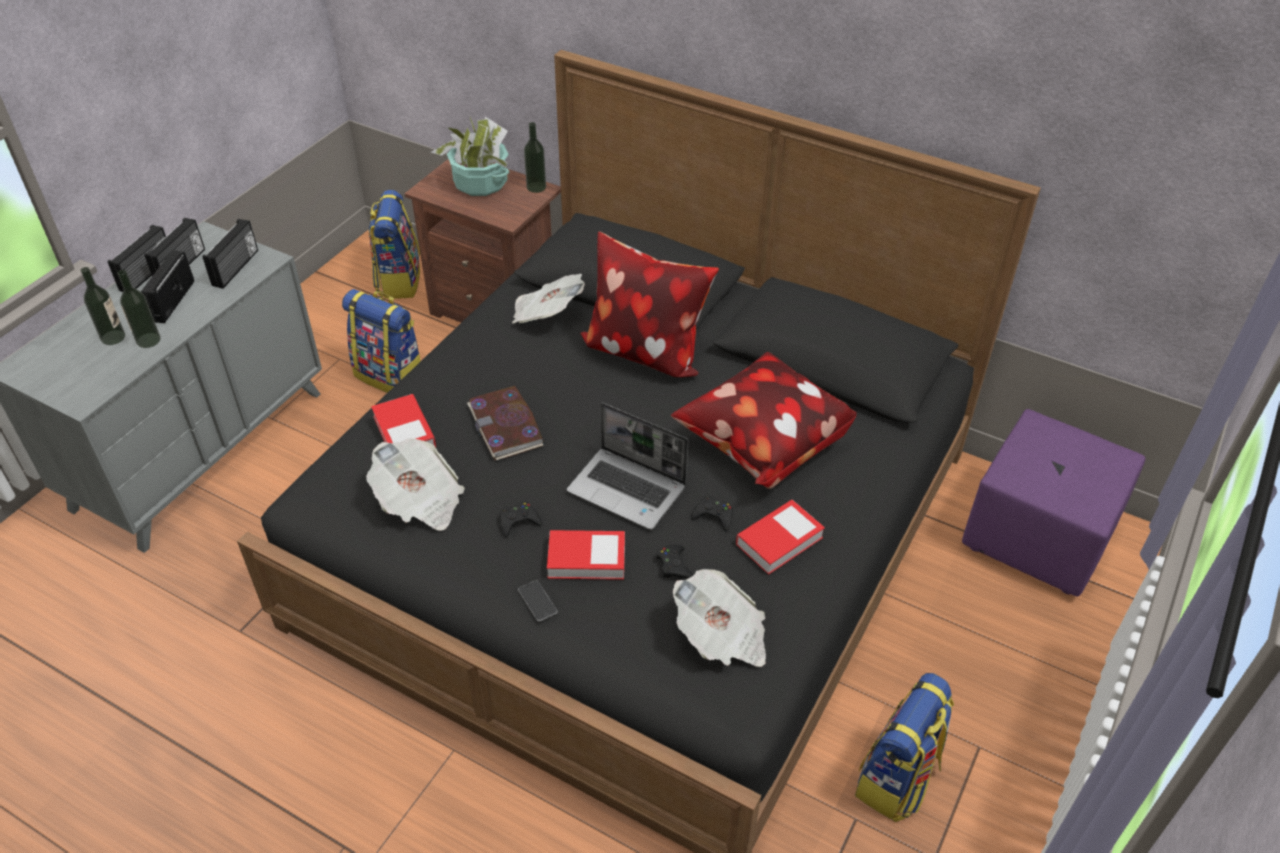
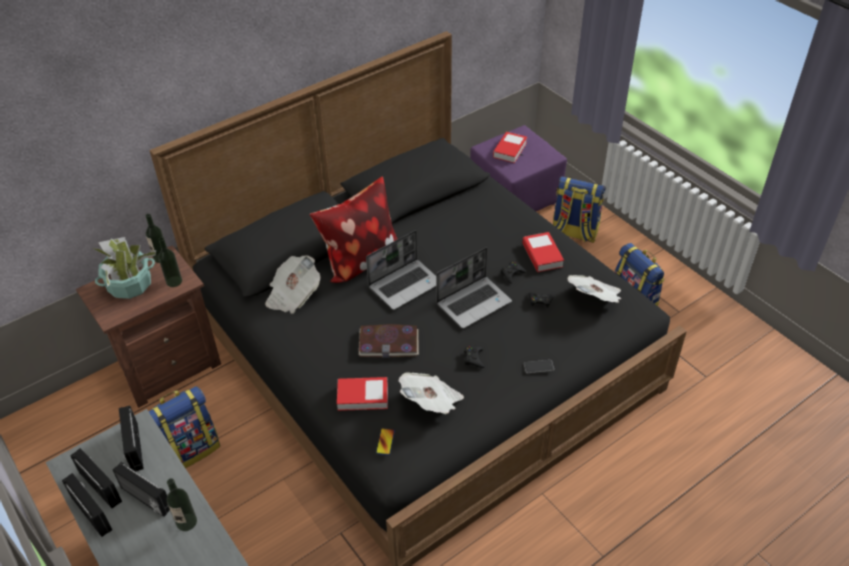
camera: 65 degrees left, 0 degrees up
bottle [80,267,125,345] -> bottle moved to [158,237,182,287]
radio [203,219,258,289] -> radio turned 150 degrees counterclockwise [119,406,144,472]
backpack [368,190,420,299] -> backpack moved to [553,177,606,243]
book [547,530,625,580] -> book moved to [493,132,527,163]
pillow [671,352,857,489] -> none
none -> laptop [366,230,436,310]
none -> phone [376,428,395,455]

